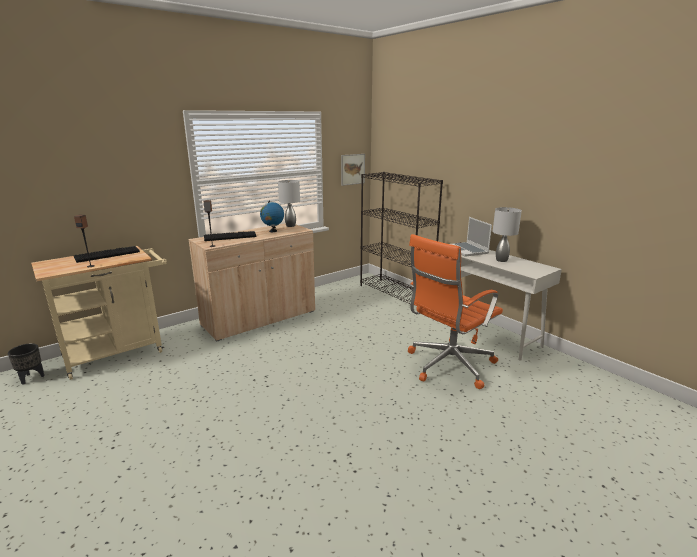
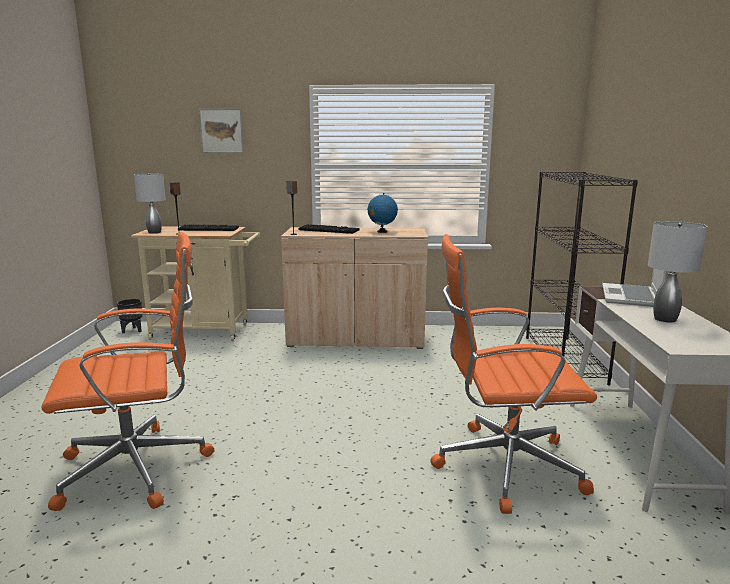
camera: 40 degrees right, 5 degrees down
grey table lamp [278,180,300,227] -> grey table lamp moved to [134,173,166,234]
picture [341,154,365,186] -> picture moved to [198,109,244,153]
none -> orange office chair [41,232,214,511]

